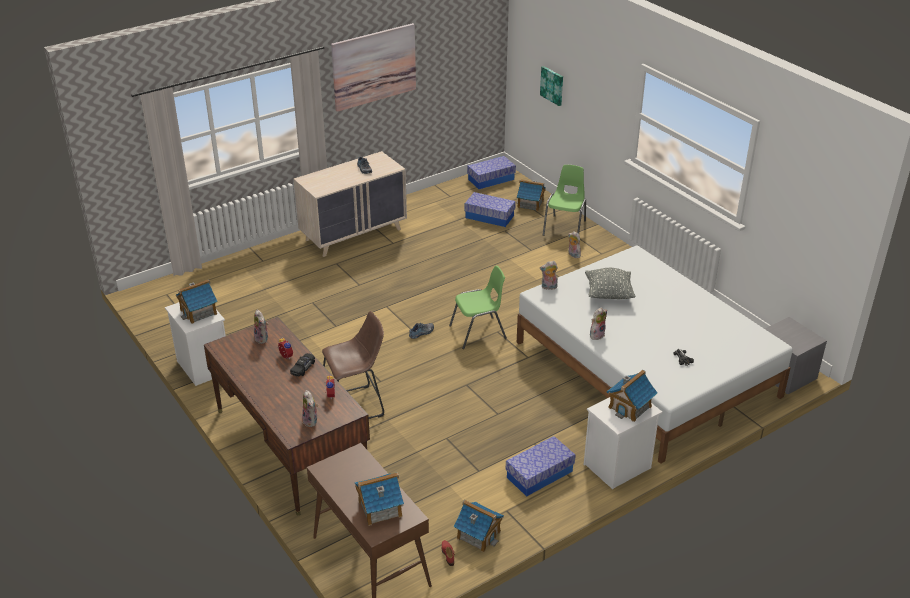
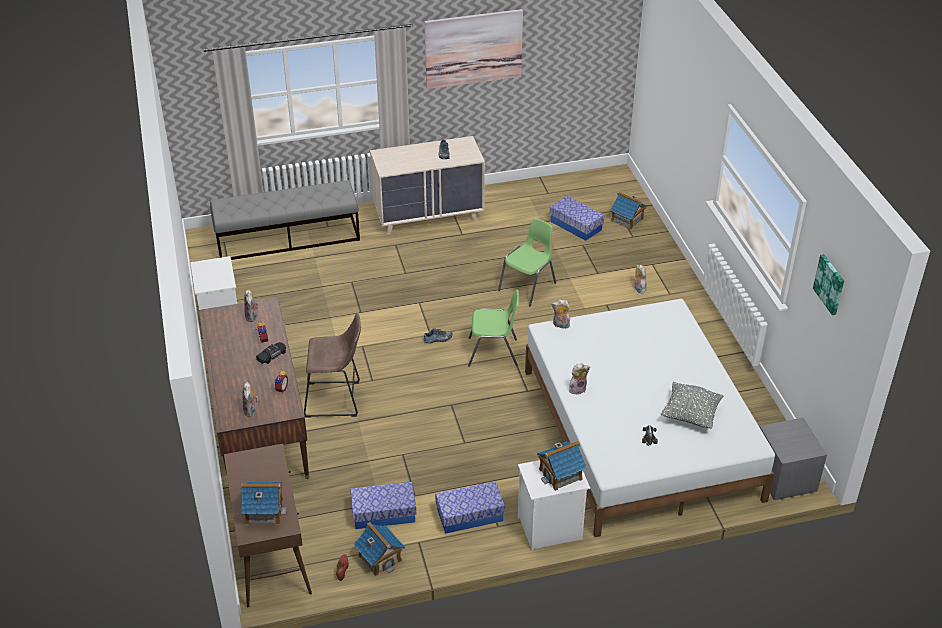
camera: 20 degrees right, 5 degrees up
toy house [176,279,218,324] -> none
storage box [467,156,516,189] -> storage box moved to [350,482,416,529]
picture [540,66,563,106] -> picture moved to [813,254,844,315]
green chair [543,165,586,236] -> green chair moved to [498,218,556,307]
grey pillow [585,268,635,299] -> grey pillow moved to [661,382,723,429]
none -> grey bench [210,180,360,260]

